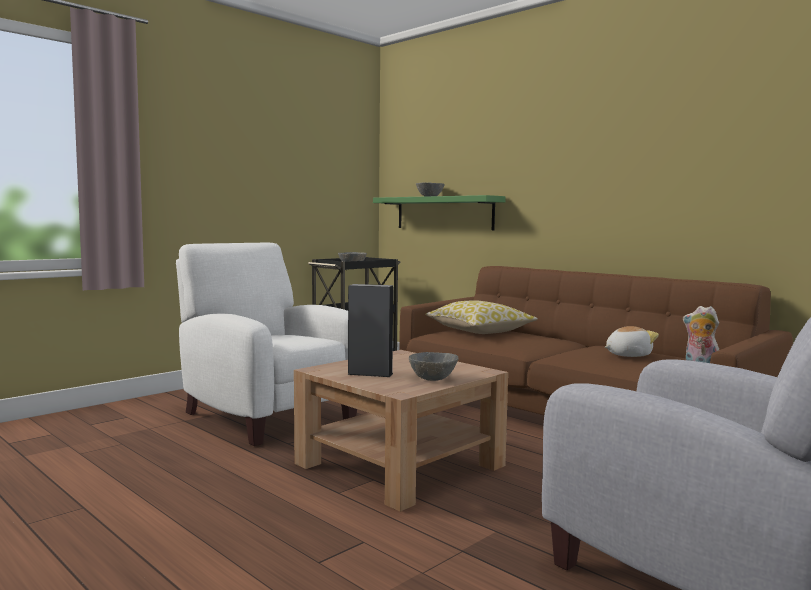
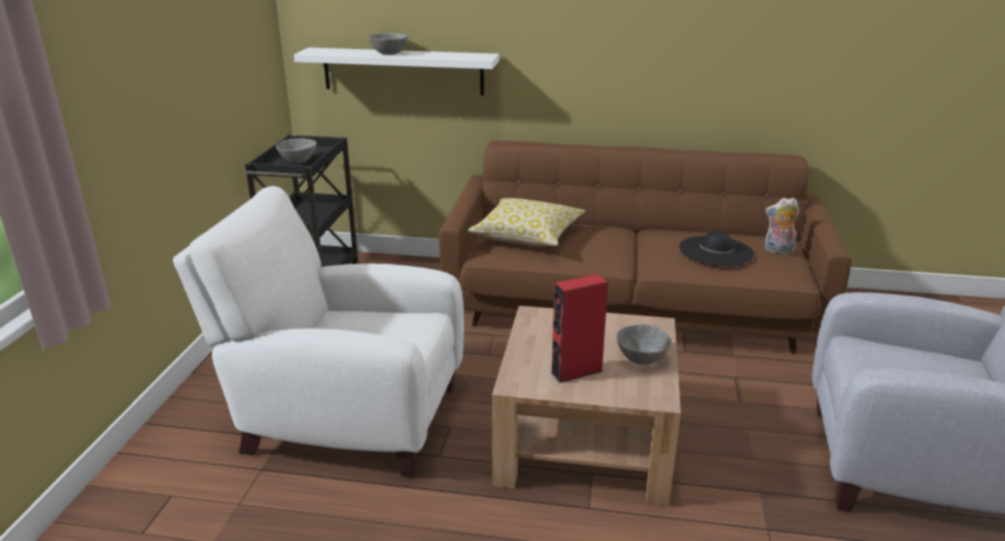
camera: 35 degrees left, 20 degrees up
grey speaker [347,284,393,377] -> red speaker [551,274,608,383]
green shelf [373,195,506,230] -> white shelf [294,47,499,95]
plush toy [605,326,659,357] -> black hat [679,231,754,266]

